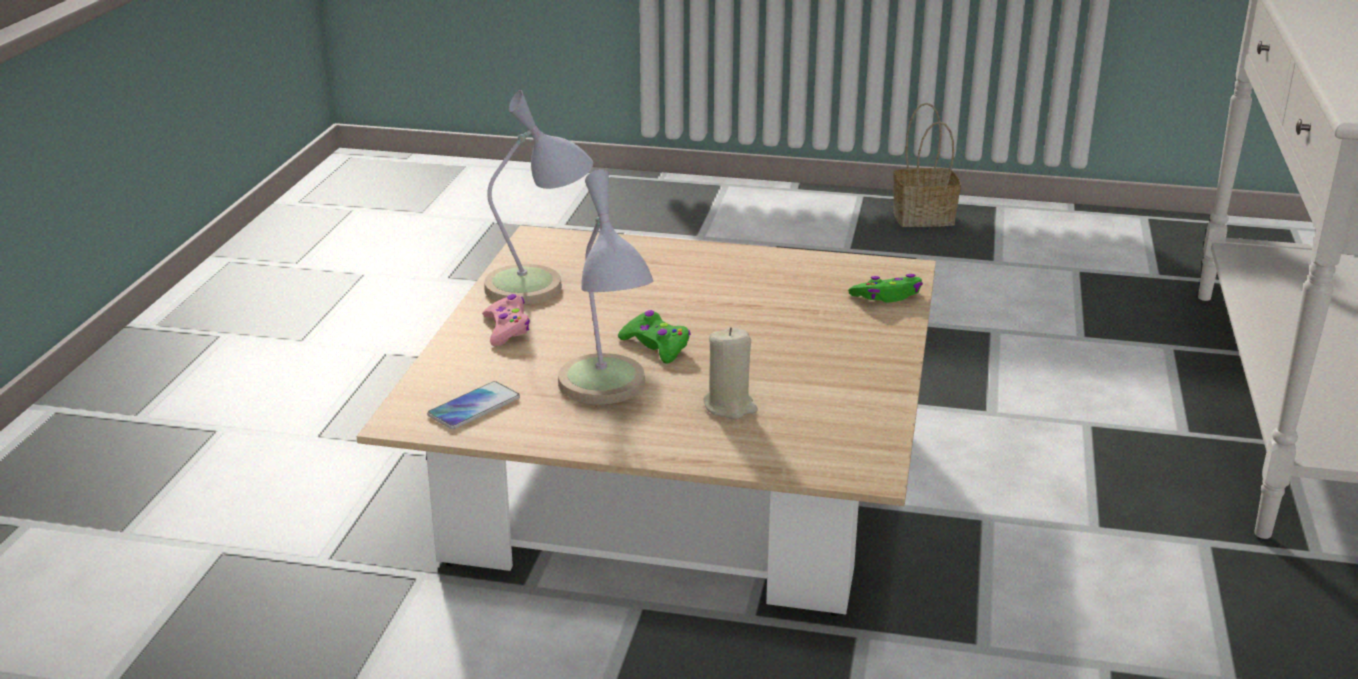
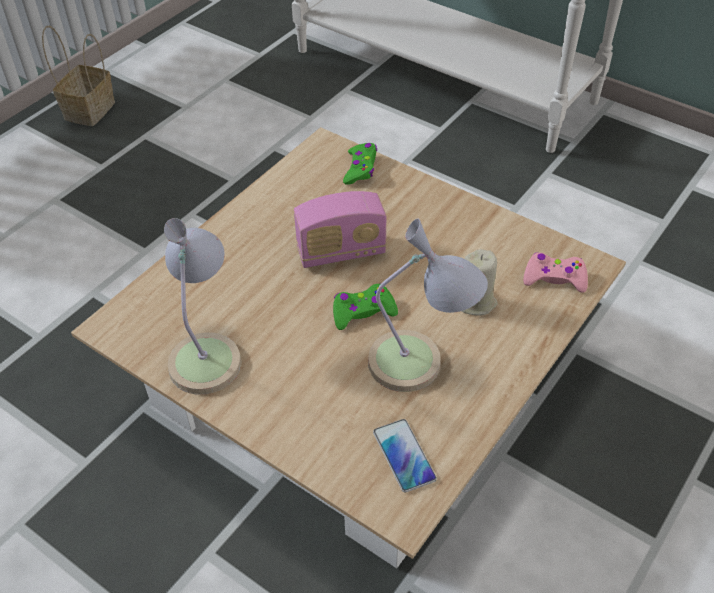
camera: 65 degrees left, 20 degrees up
pink game controller [482,294,530,346] -> pink game controller moved to [523,252,588,293]
none -> radio [294,191,387,268]

